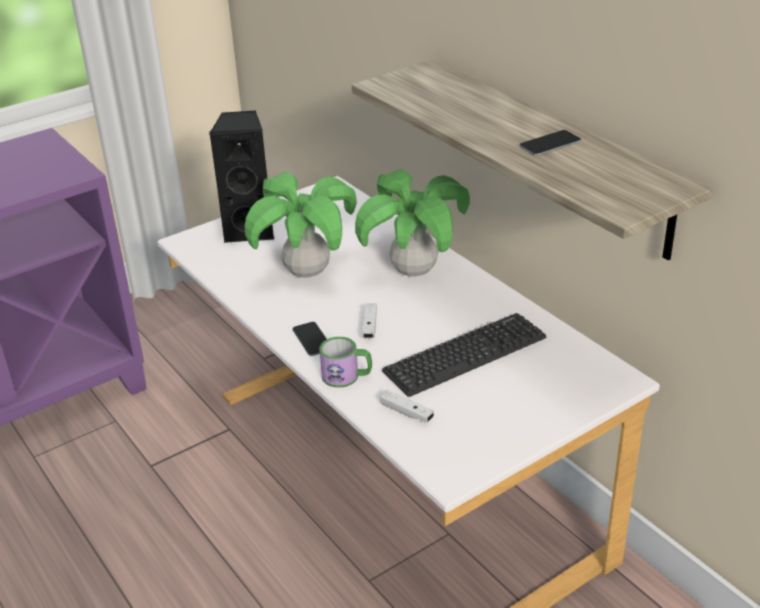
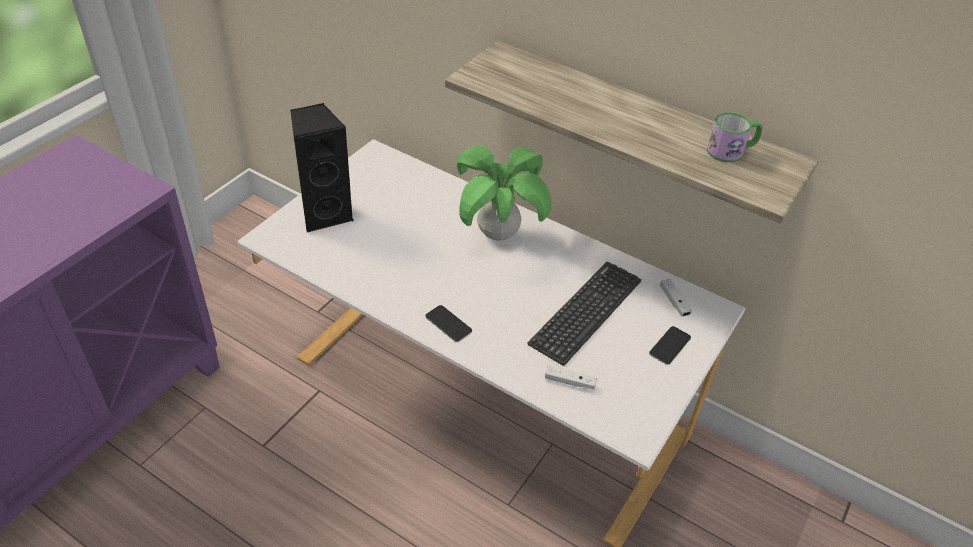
camera: 25 degrees left, 10 degrees up
potted plant [245,172,357,277] -> none
mug [320,337,372,388] -> mug moved to [707,112,762,163]
white game controller [362,303,377,339] -> white game controller moved to [660,279,692,317]
phone [520,130,581,156] -> phone moved to [649,326,691,365]

